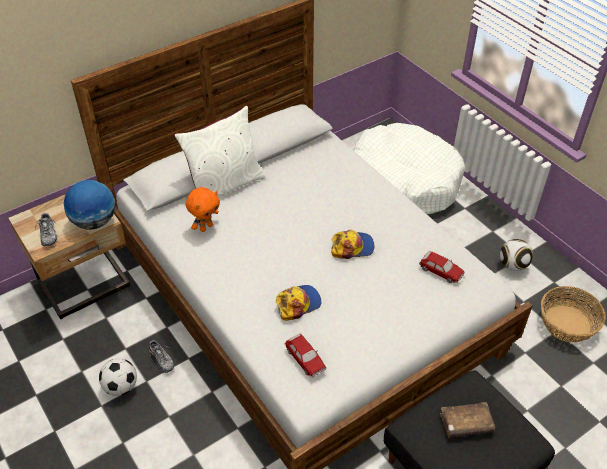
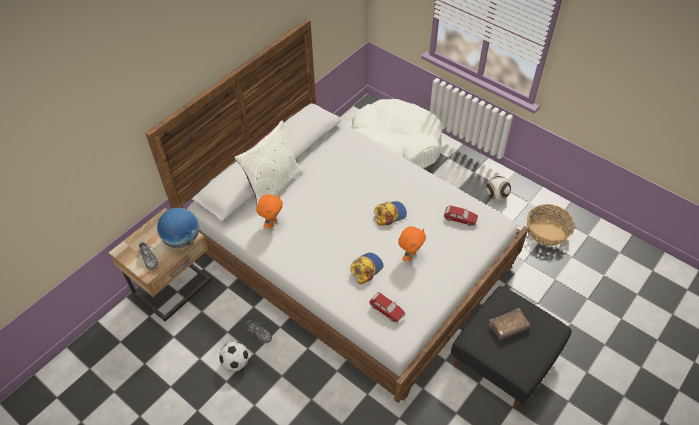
camera: 15 degrees left, 5 degrees up
none -> orange plush toy [398,226,426,261]

